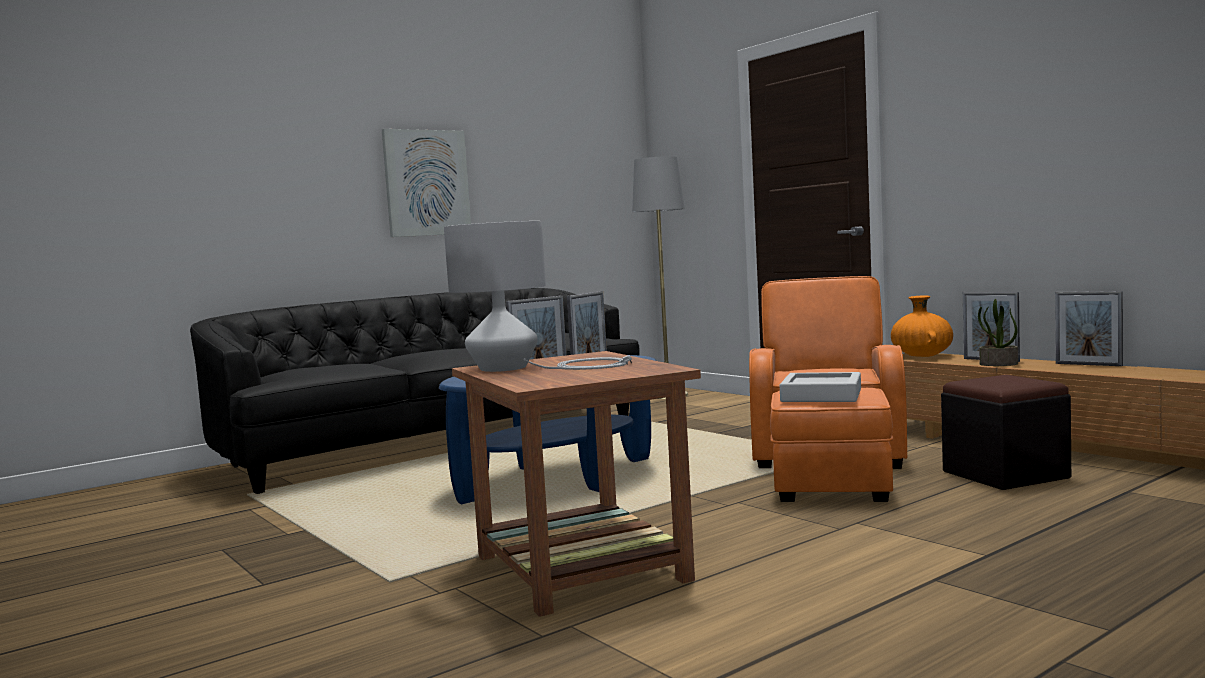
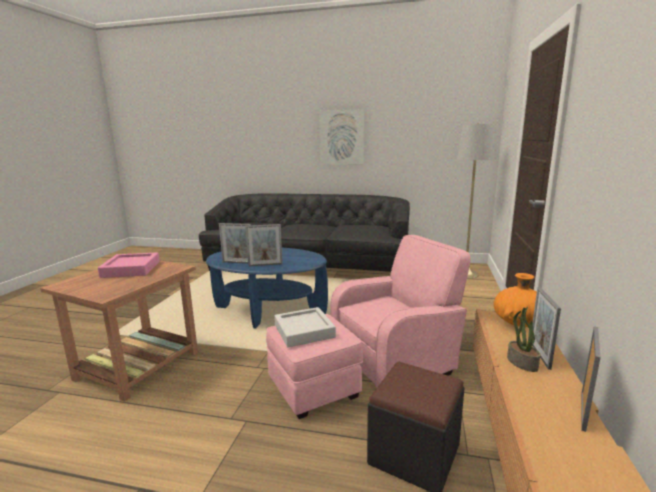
camera: 50 degrees right, 10 degrees up
white table lamp [444,221,632,372] -> pink tray [98,252,160,278]
orange armchair [749,276,907,502] -> pink armchair [266,235,471,419]
picture frame [1055,291,1123,366] -> picture frame turned 150 degrees counterclockwise [581,326,601,432]

